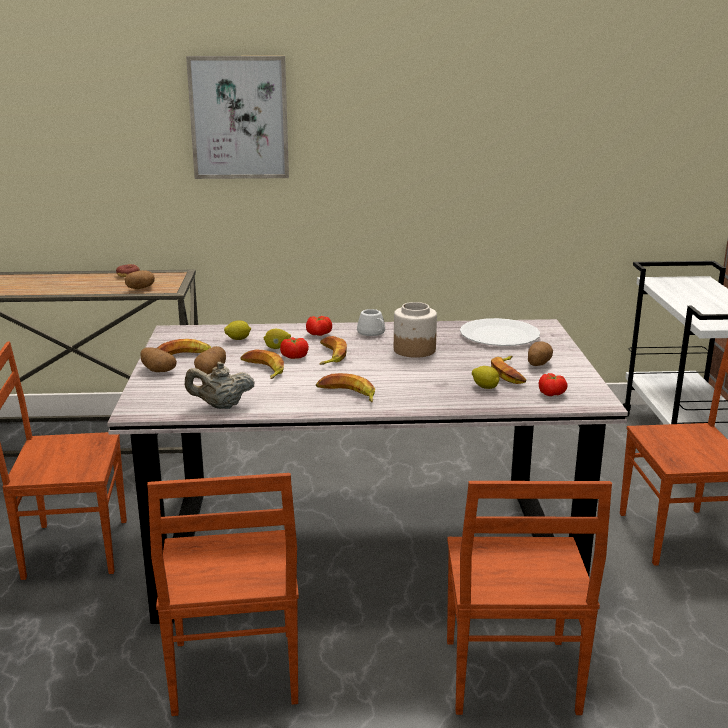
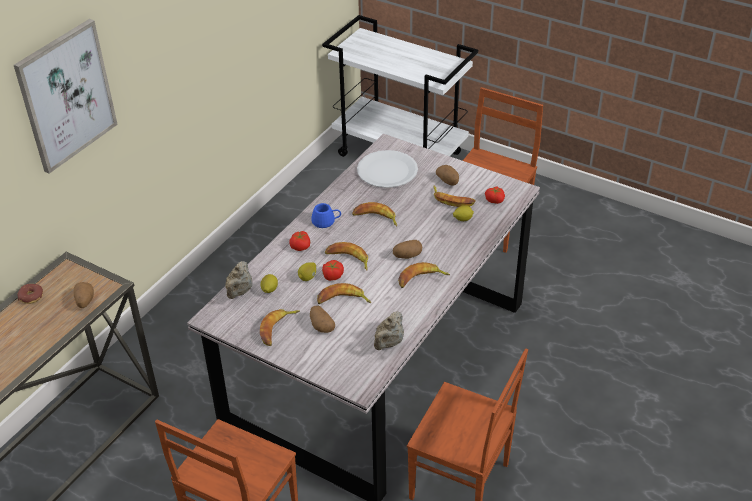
camera: 55 degrees left, 20 degrees up
potato [140,347,177,372] -> potato moved to [393,240,422,259]
white mug [357,309,385,336] -> blue mug [311,203,341,228]
jar [394,302,437,358] -> banana [352,202,397,226]
brown chair [447,481,612,715] -> none
none -> beige teapot [225,261,252,299]

